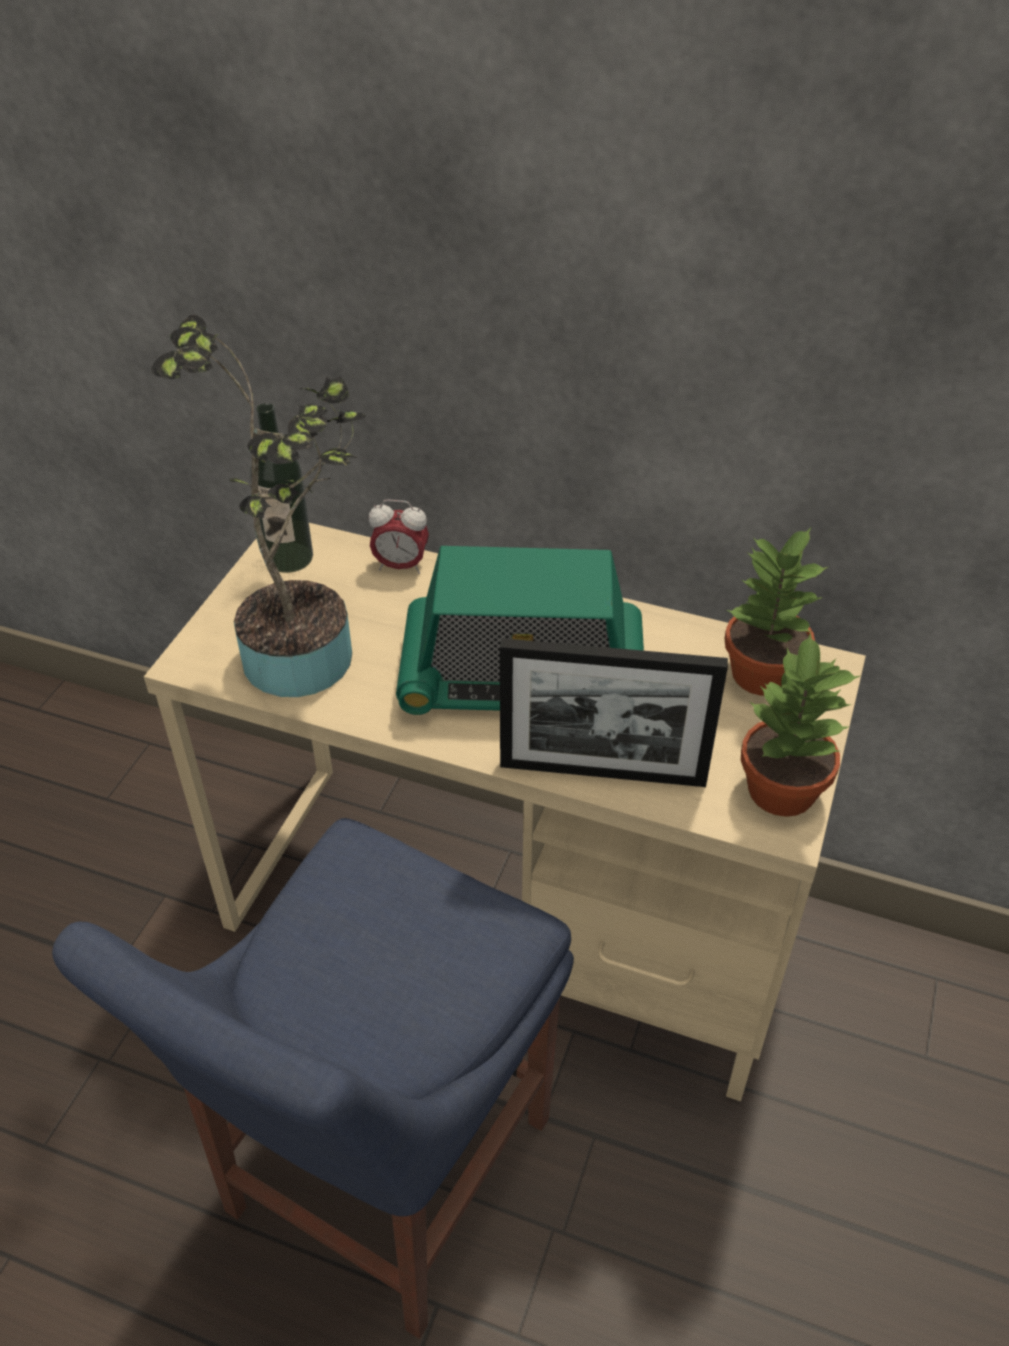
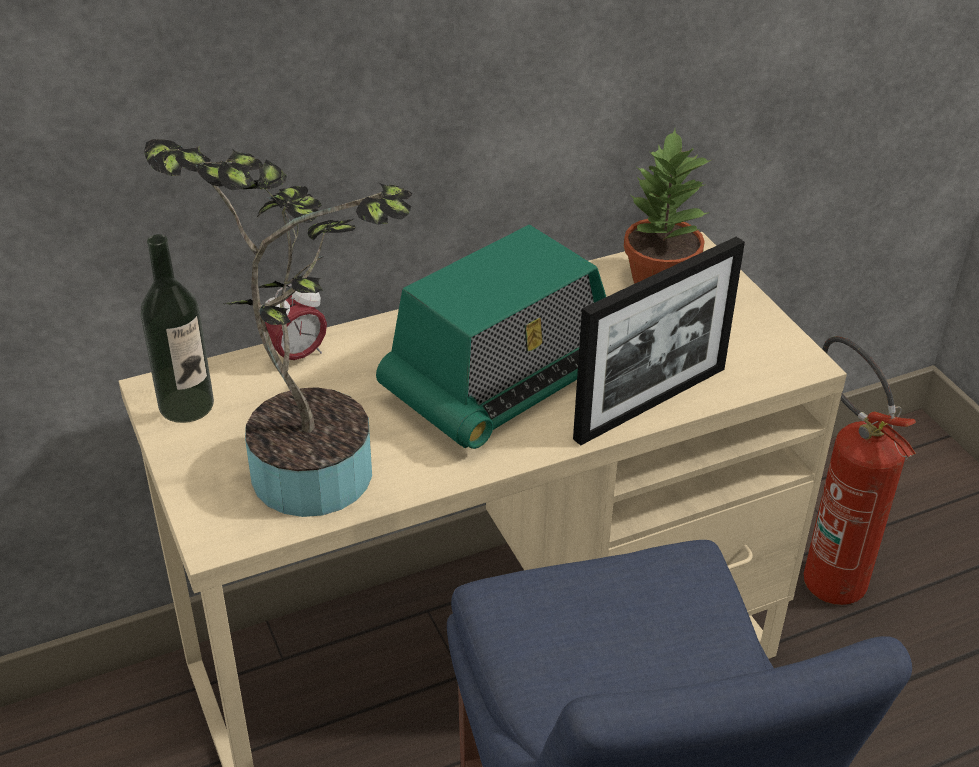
camera: 45 degrees left, 5 degrees down
potted plant [741,632,860,817] -> none
none -> fire extinguisher [804,336,916,605]

